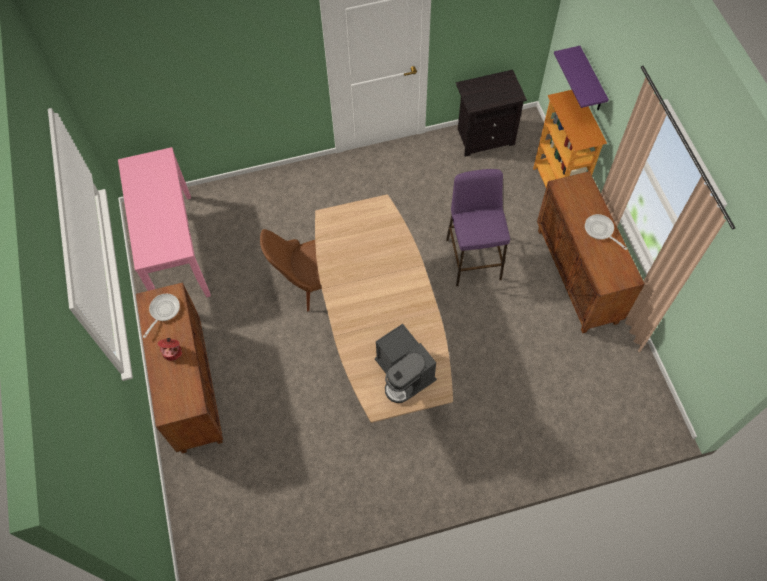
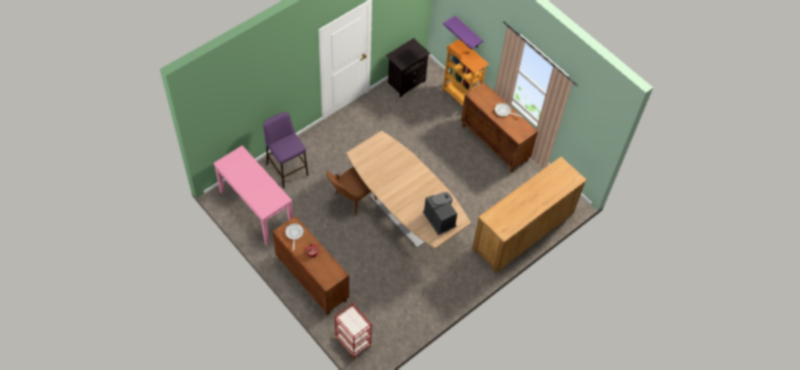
camera: 30 degrees left, 5 degrees down
coffee machine [375,324,437,403] -> coffee machine turned 150 degrees counterclockwise [423,192,457,235]
purple stool [446,169,510,286] -> purple stool moved to [263,112,308,189]
none -> red cart [333,302,372,359]
none -> brown dresser [472,157,587,273]

